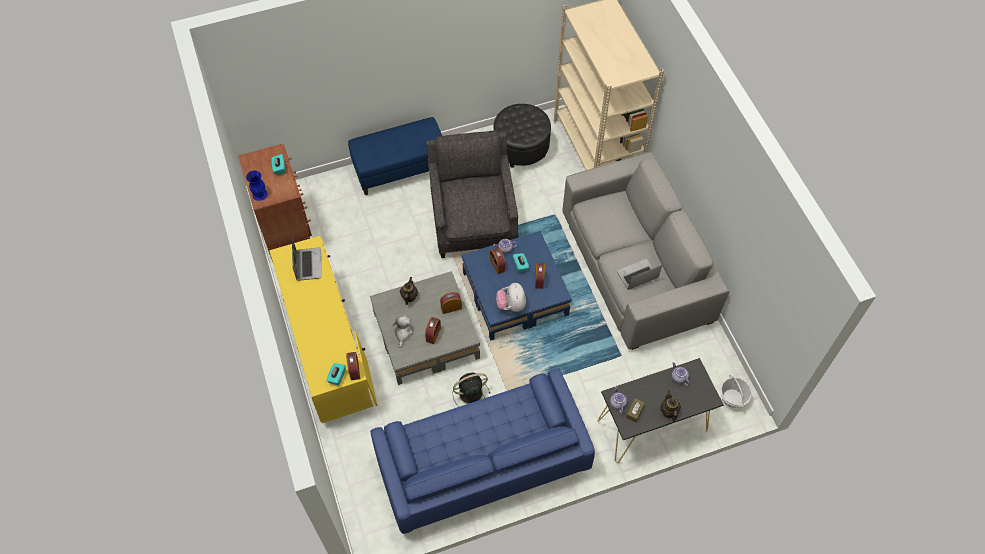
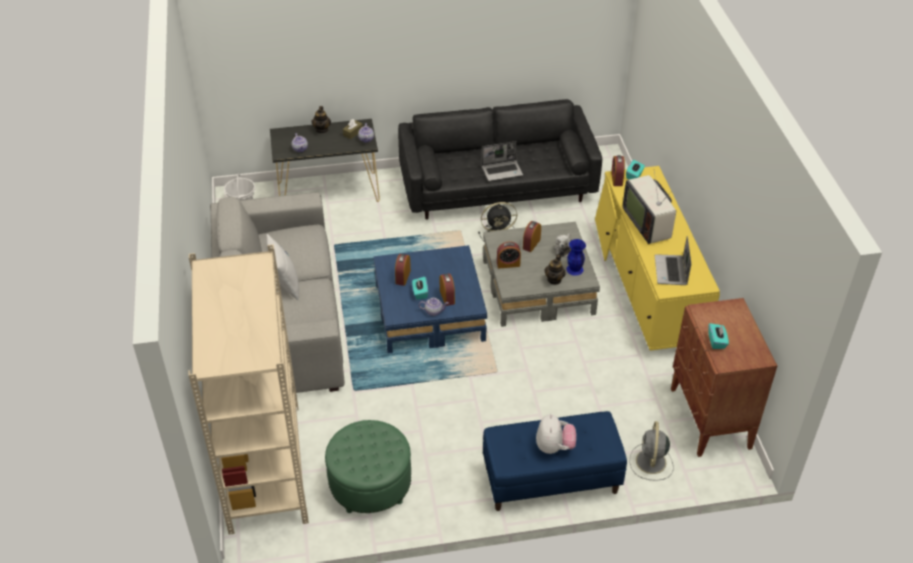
camera: 170 degrees left, 15 degrees down
blue vase [246,170,268,201] -> blue vase moved to [567,239,586,276]
blue sofa [370,368,595,534] -> black sofa [398,99,602,220]
grey armchair [426,131,518,258] -> none
black ottoman [494,104,551,168] -> green ottoman [325,420,411,513]
plush toy [496,283,526,312] -> plush toy moved to [536,414,576,454]
laptop [617,259,662,290] -> laptop moved to [481,141,523,181]
none -> grey pillow [266,234,299,300]
none -> television [623,172,676,244]
none -> grey fan [629,421,673,481]

